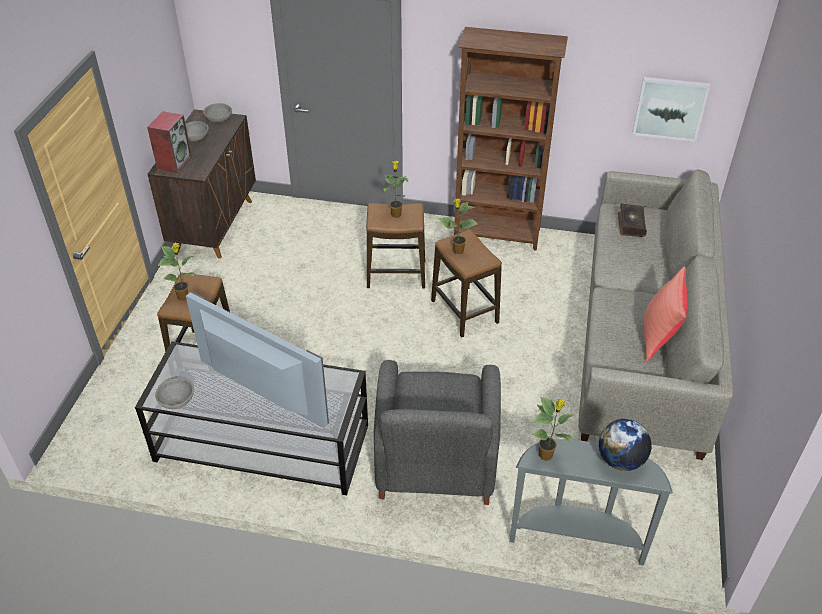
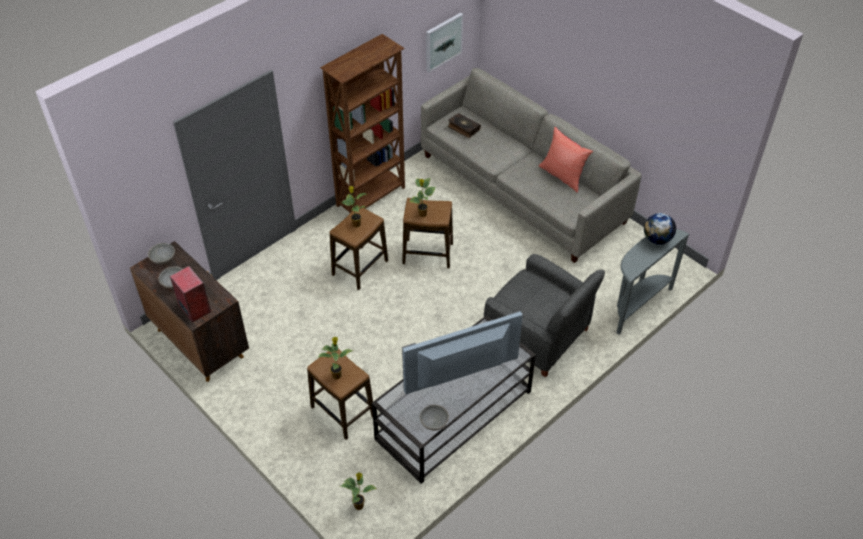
camera: 55 degrees left, 5 degrees up
potted plant [532,397,573,461] -> potted plant moved to [340,472,377,510]

